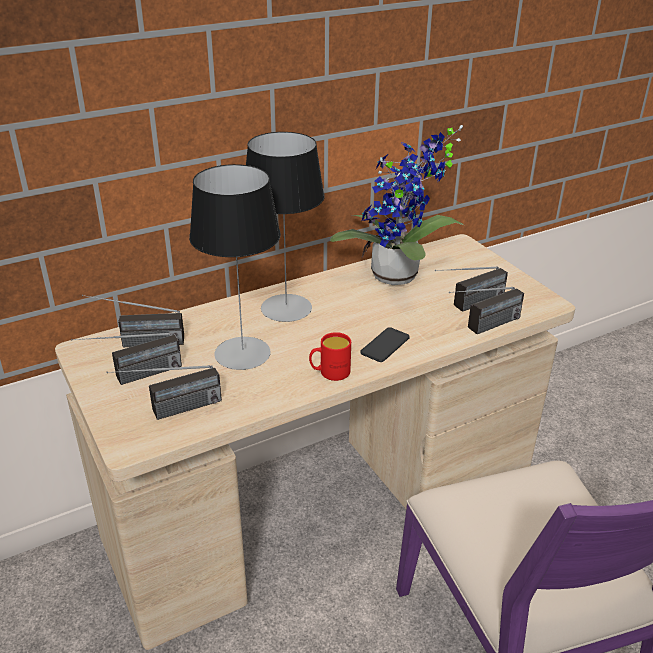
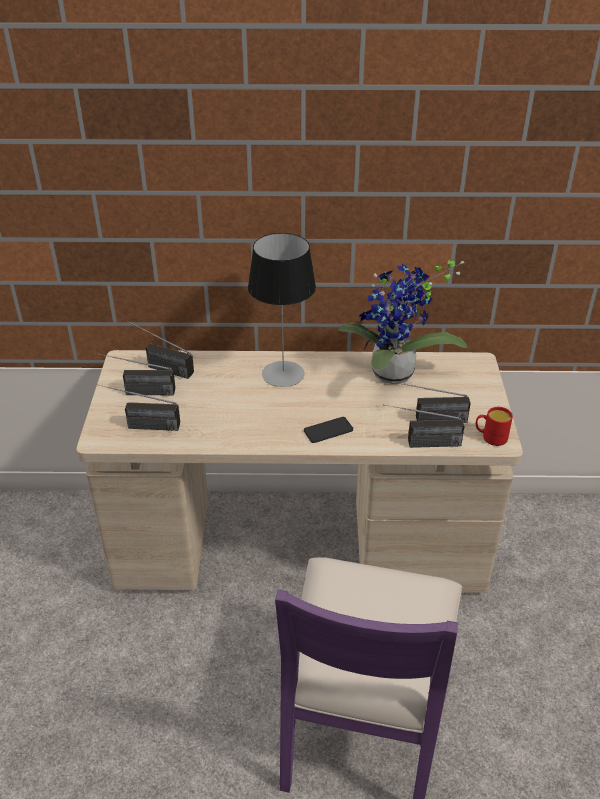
camera: 30 degrees right, 5 degrees up
table lamp [189,164,281,370] -> none
red mug [309,332,351,381] -> red mug moved to [476,407,513,446]

